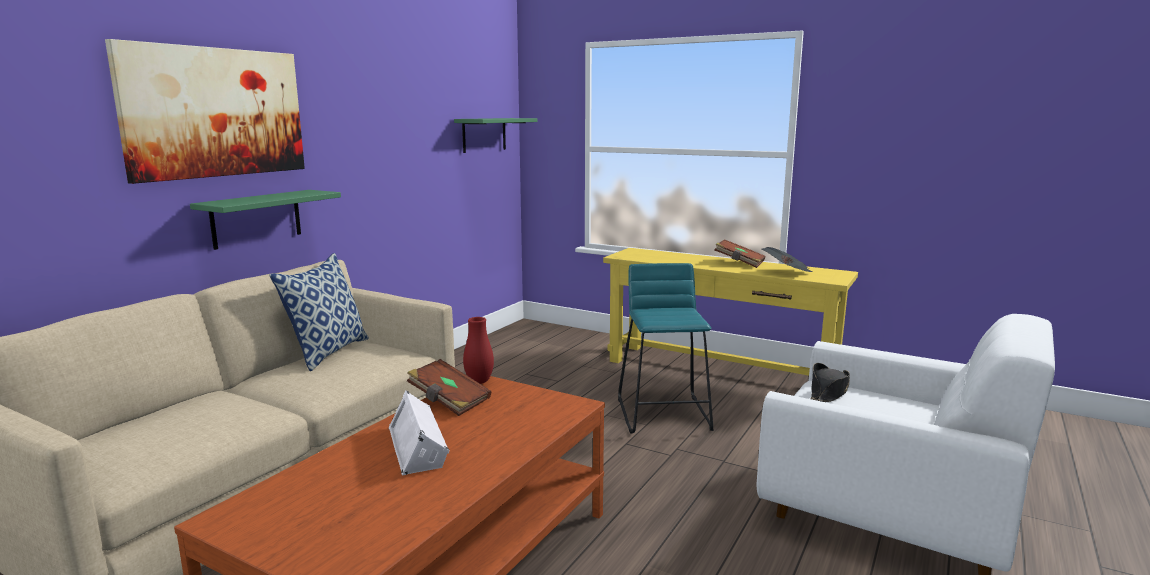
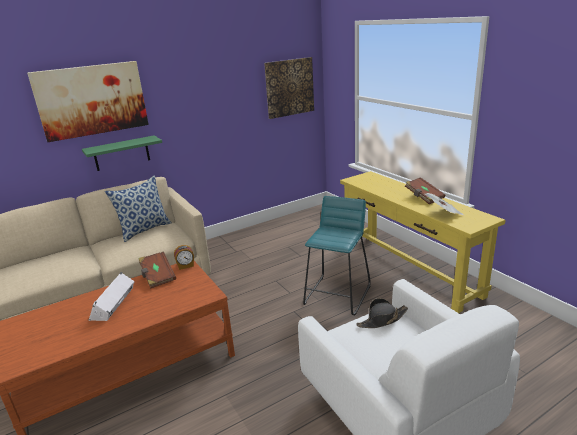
camera: 30 degrees right, 10 degrees up
green shelf [454,118,538,153] -> picture [264,57,314,119]
red vase [463,317,494,384] -> alarm clock [174,245,194,270]

